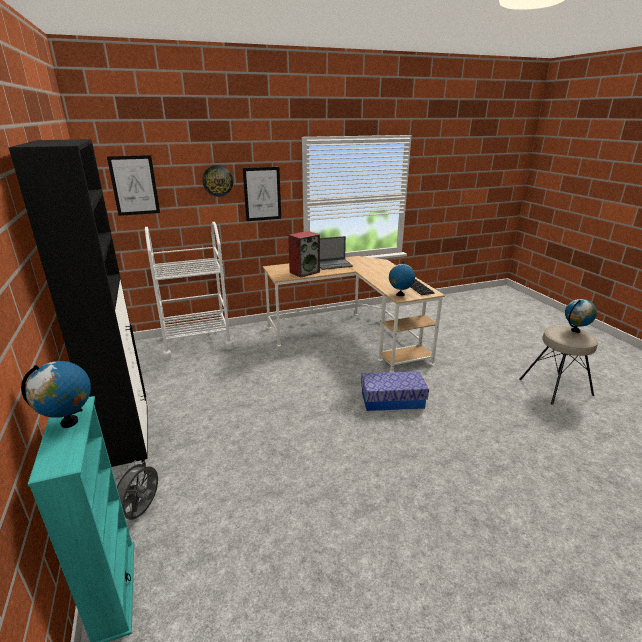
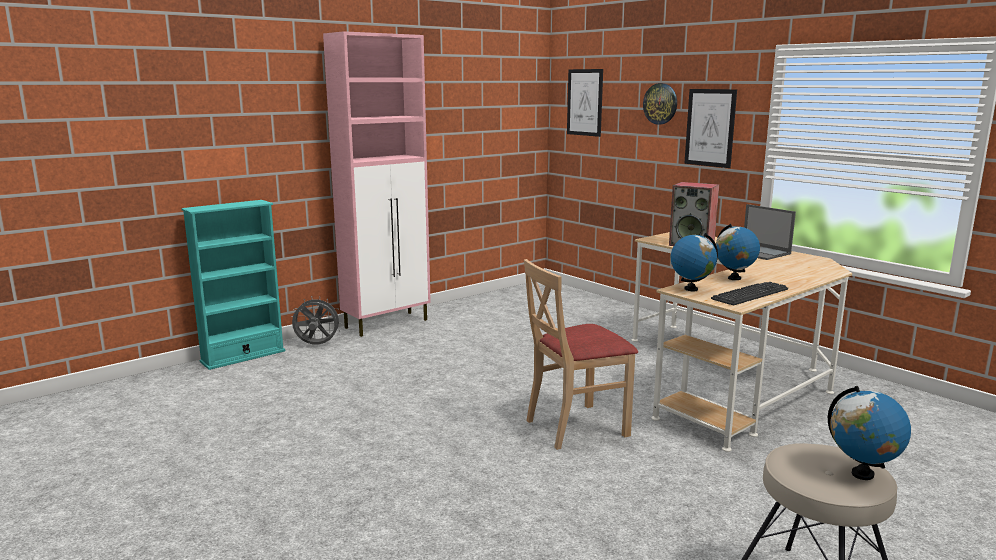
camera: 70 degrees right, 10 degrees down
black cabinet [9,139,148,474] -> pink cabinet [323,31,431,337]
globe [21,361,91,428] -> globe moved to [716,224,760,280]
white cart [145,222,233,360] -> none
storage box [361,371,429,411] -> beige chair [524,259,638,450]

